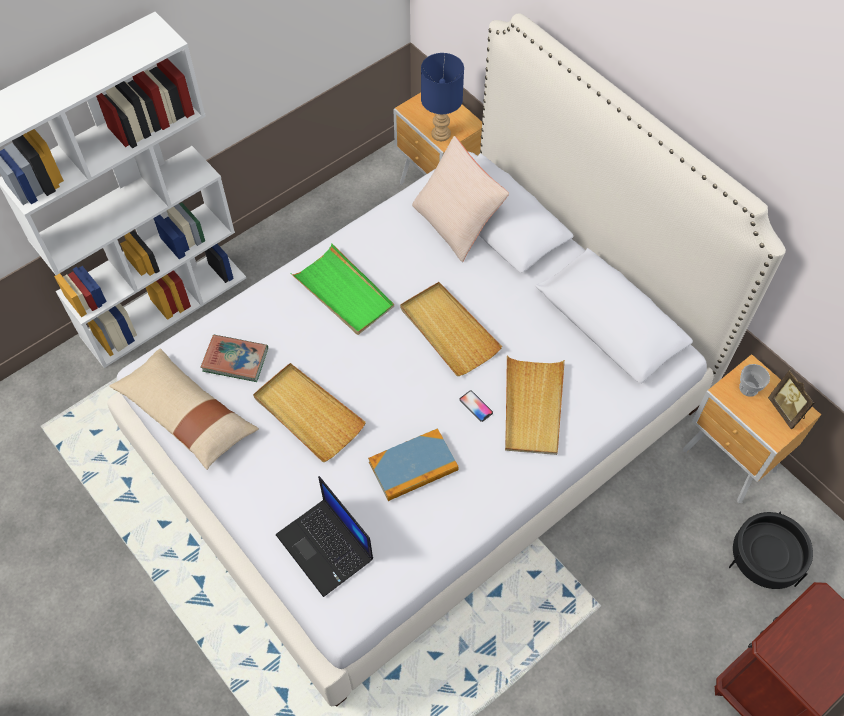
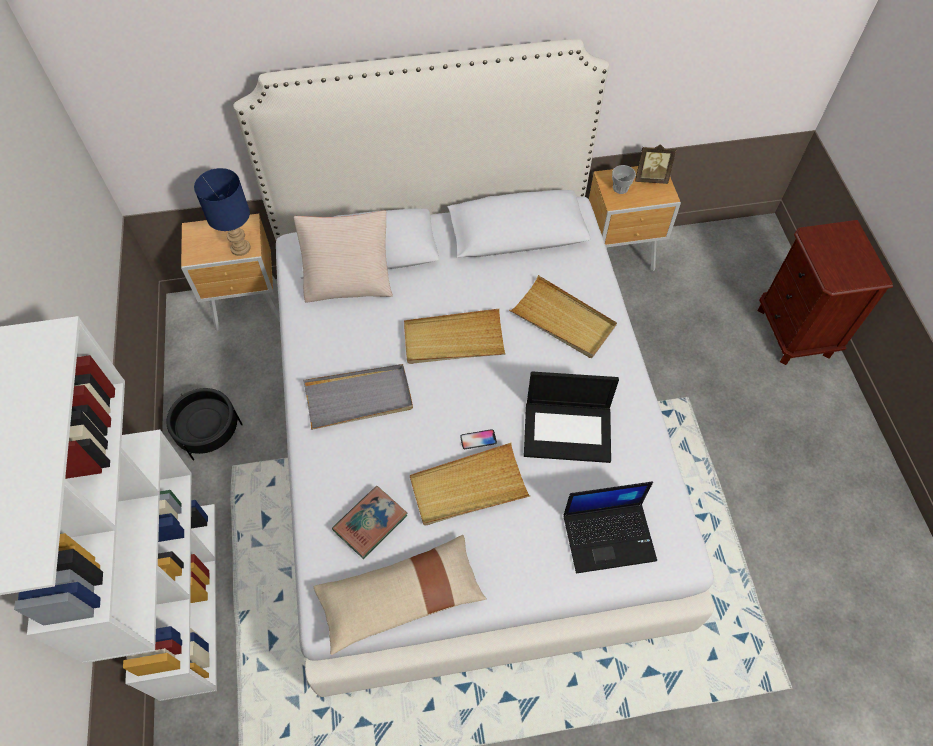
camera: 60 degrees left, 0 degrees up
green tray [291,244,394,335] -> grey tray [303,364,413,430]
book [368,428,459,501] -> laptop [524,371,619,463]
phone [459,391,493,422] -> phone moved to [460,429,497,449]
black planter [729,512,813,589] -> black planter moved to [166,388,243,460]

